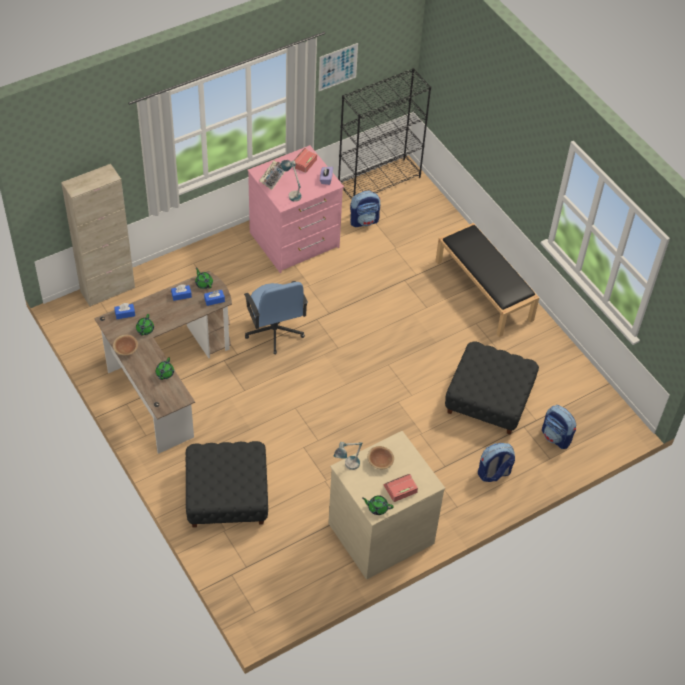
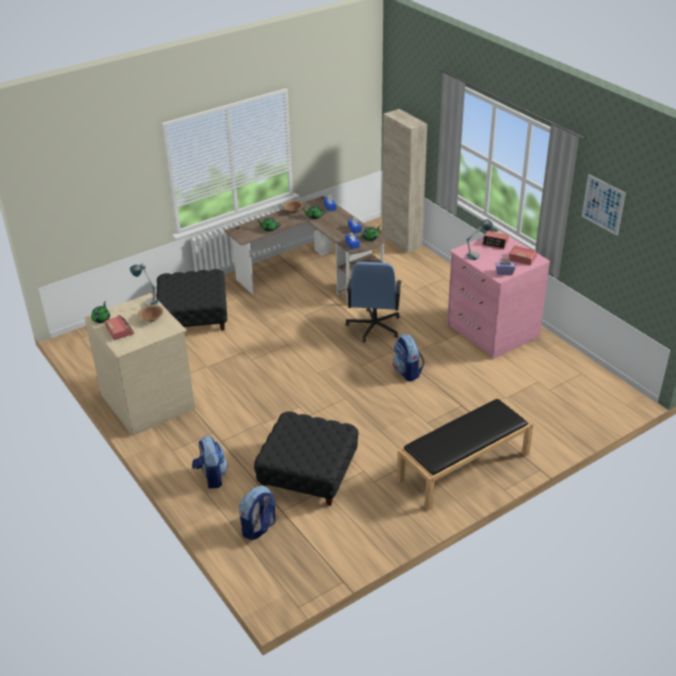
camera: 90 degrees right, 15 degrees down
blue office chair [244,281,308,355] -> blue office chair turned 60 degrees counterclockwise [345,262,401,343]
keyboard [259,161,285,190] -> alarm clock [482,231,509,249]
black bookcase [338,68,431,200] -> none
backpack [350,191,380,227] -> backpack moved to [393,333,424,381]

